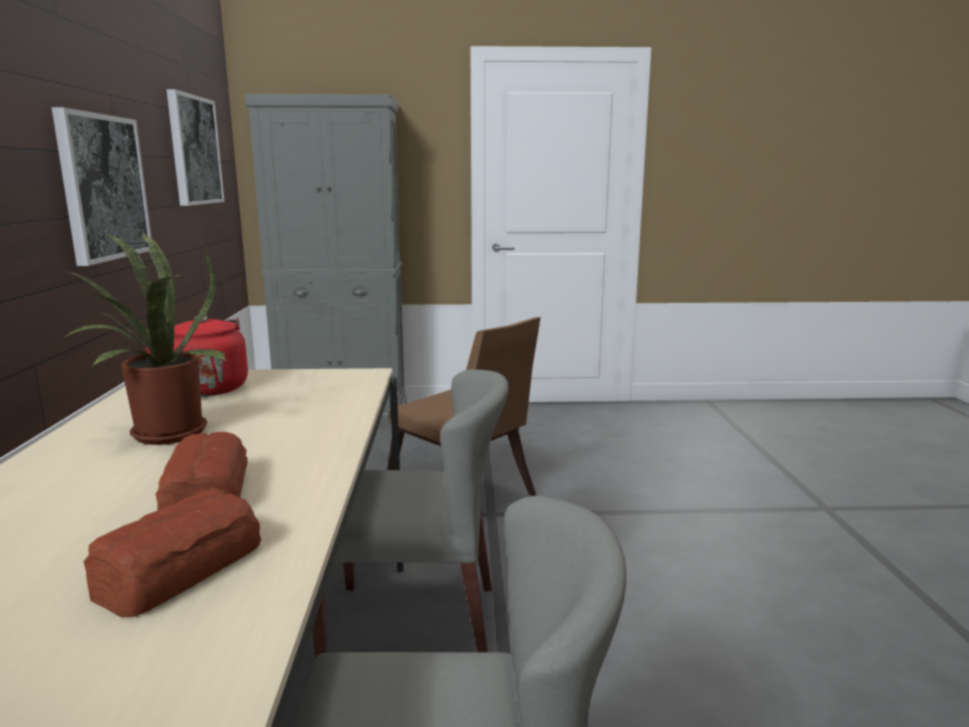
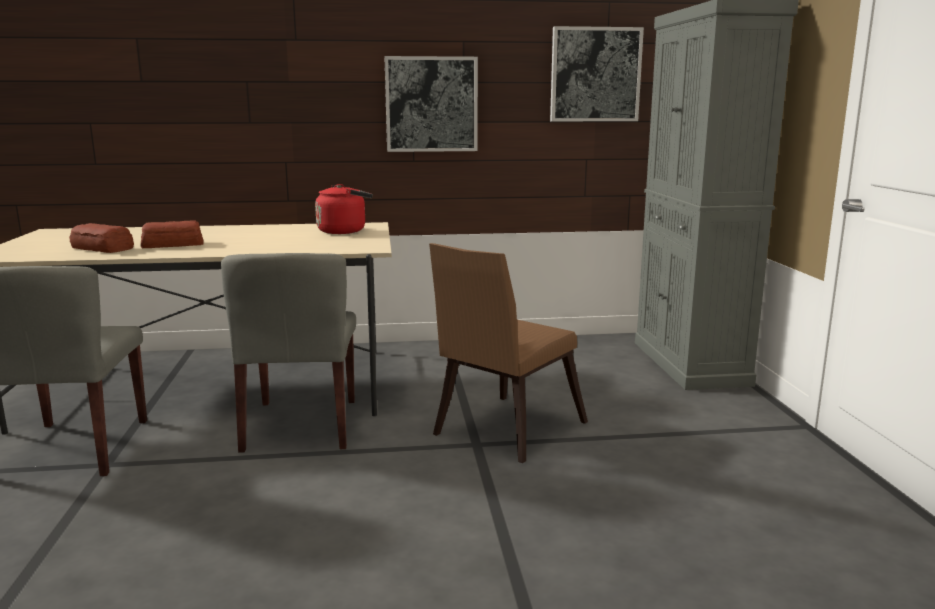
camera: 85 degrees right, 0 degrees up
potted plant [63,231,227,445] -> none

